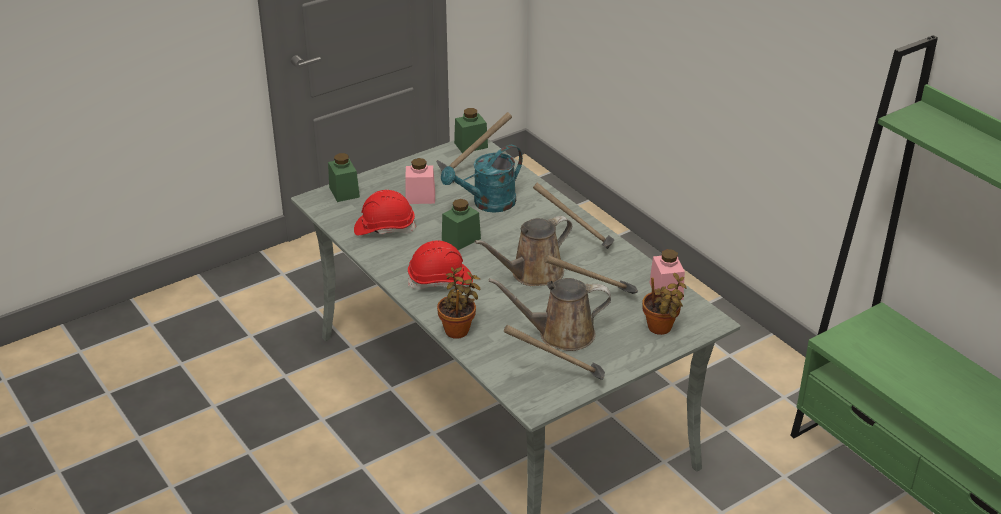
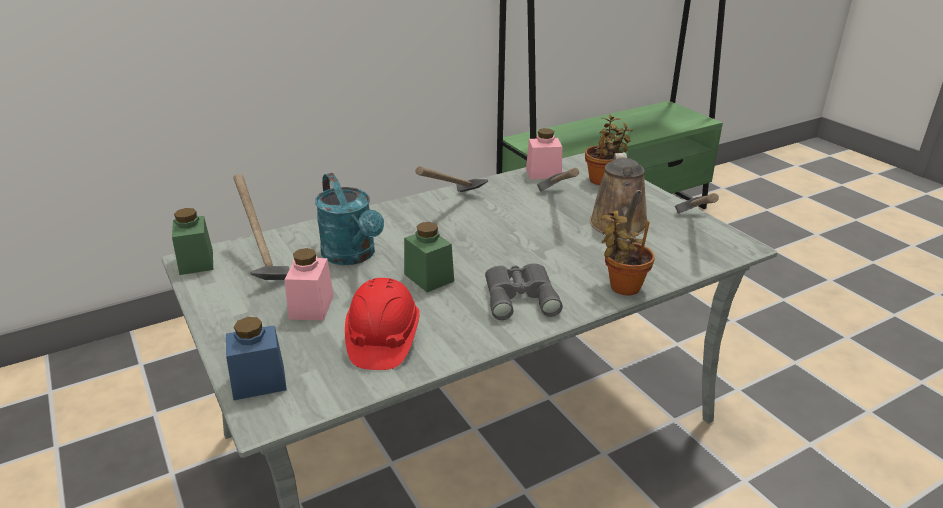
camera: 85 degrees left, 5 degrees down
green jar [328,153,360,202] -> blue jar [226,317,287,401]
red hard hat [408,241,473,289] -> grey binoculars [485,263,563,320]
brown watering can [475,216,572,286] -> none

